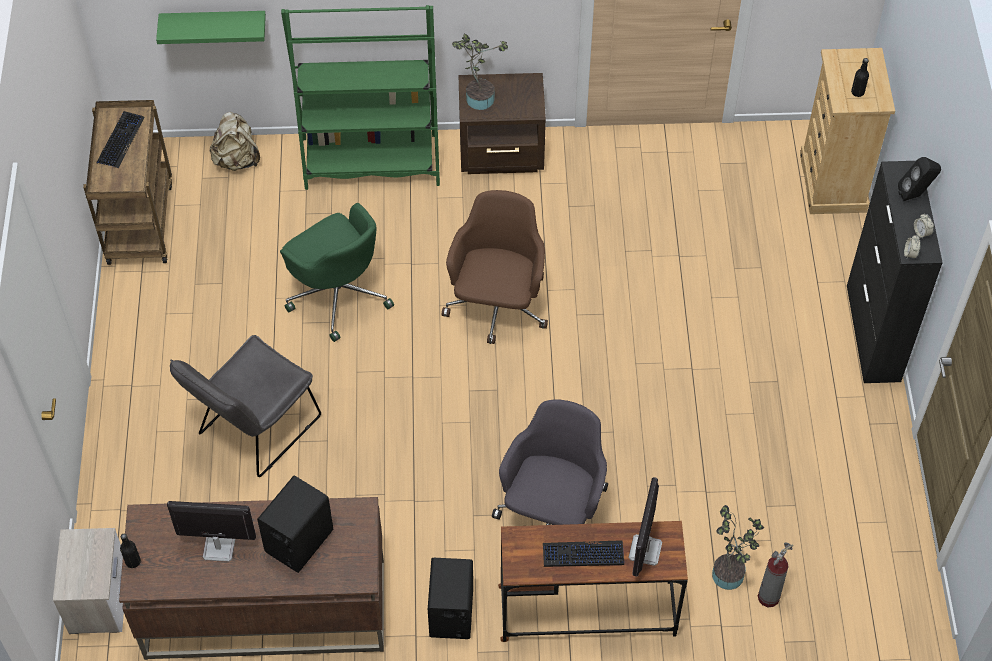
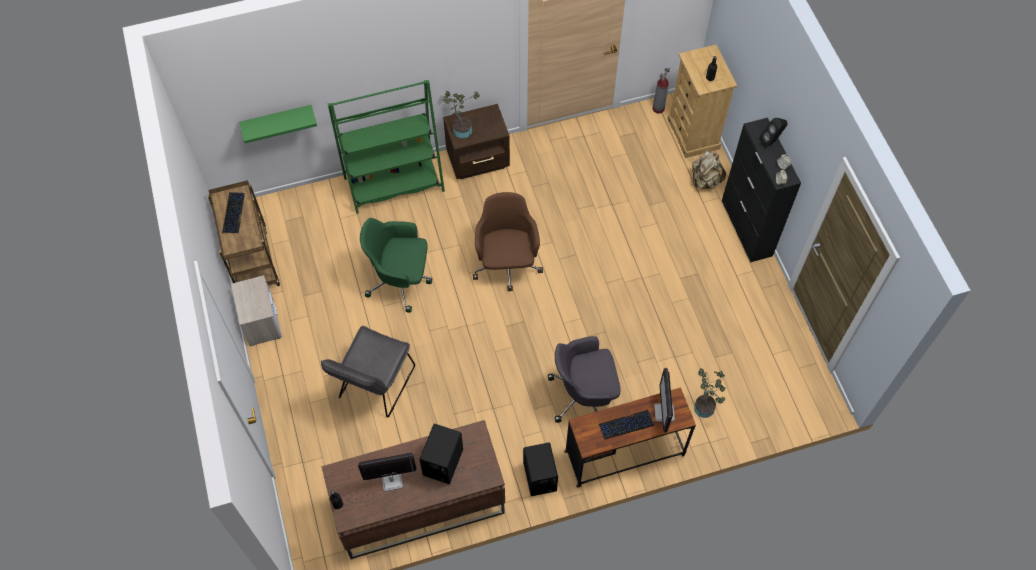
camera: 15 degrees left, 5 degrees up
nightstand [53,528,124,634] -> nightstand moved to [231,275,282,346]
beige backpack [210,112,260,171] -> beige backpack moved to [692,151,726,189]
green office chair [280,203,394,342] -> green office chair turned 150 degrees clockwise [360,218,432,313]
grey office chair [492,399,608,525] -> grey office chair turned 105 degrees counterclockwise [548,336,620,423]
fire extinguisher [758,542,793,607] -> fire extinguisher moved to [652,68,670,114]

